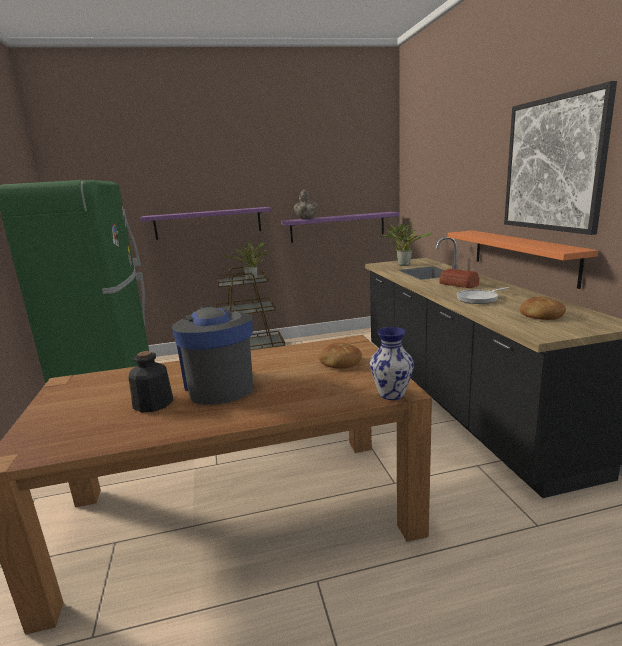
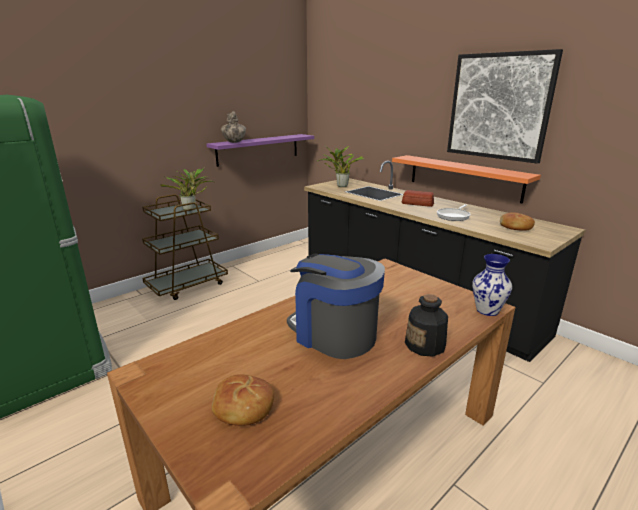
camera: 30 degrees left, 5 degrees up
bottle [128,351,173,412] -> bottle moved to [405,294,448,357]
purple shelf [140,207,271,240] -> none
bread [319,342,362,369] -> bread moved to [212,374,274,426]

